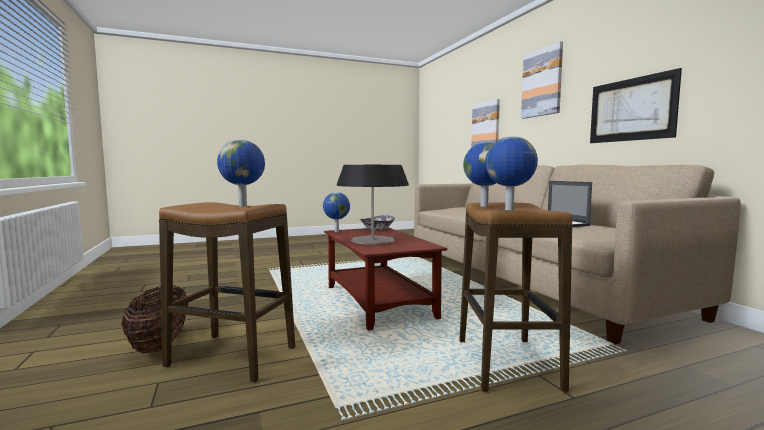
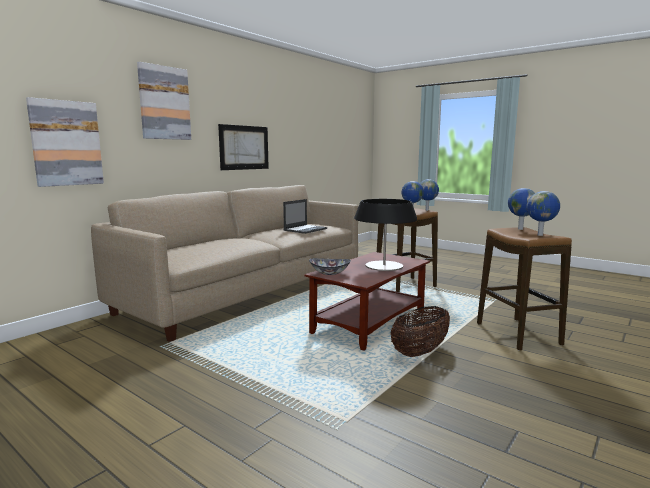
camera: 120 degrees left, 5 degrees up
basket [121,285,189,353] -> basket moved to [390,306,450,357]
globe [323,192,350,232] -> globe moved to [526,191,560,236]

